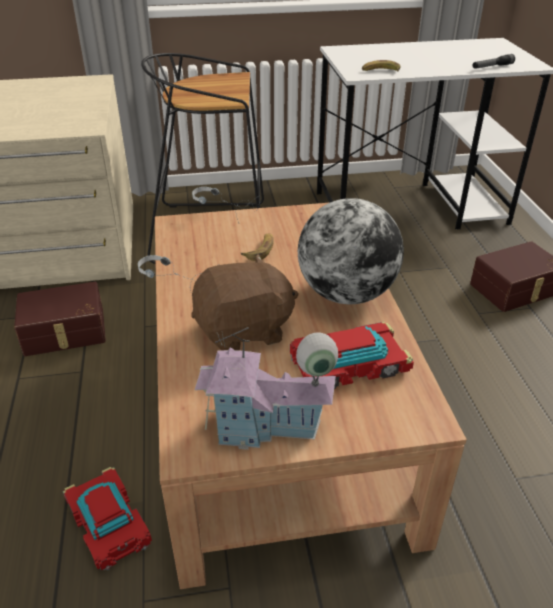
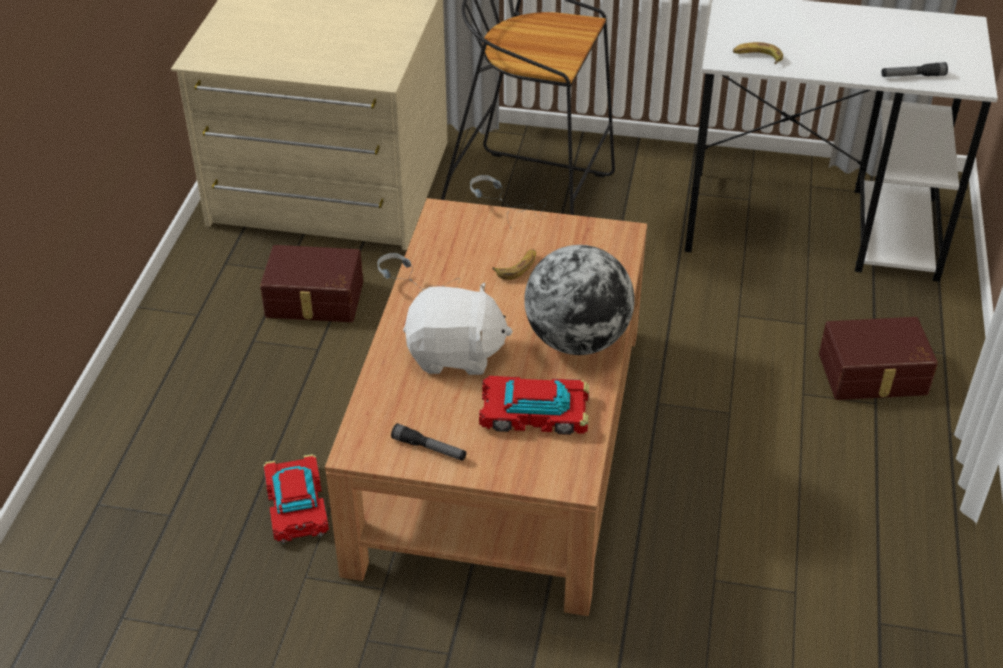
camera: 20 degrees right, 5 degrees up
brown plush toy [191,254,298,351] -> white plush toy [403,282,513,375]
toy house [195,327,338,450] -> flashlight [391,423,466,461]

